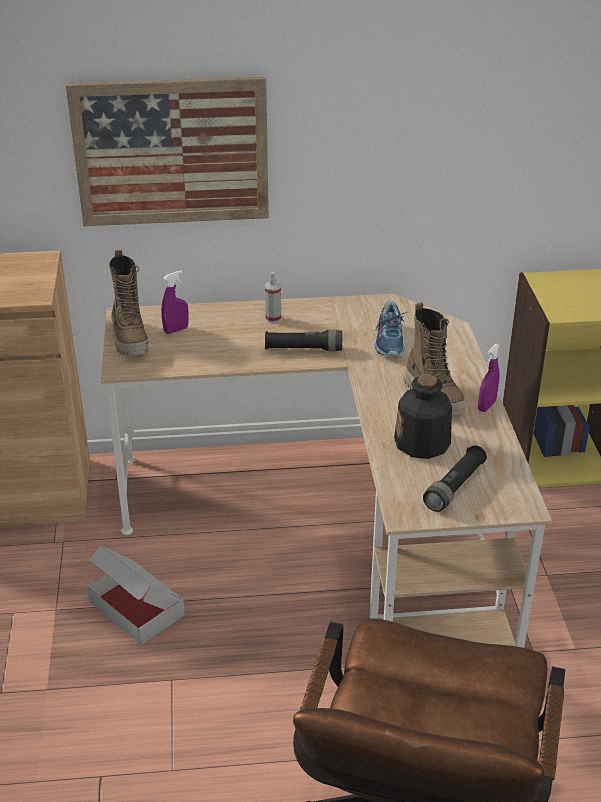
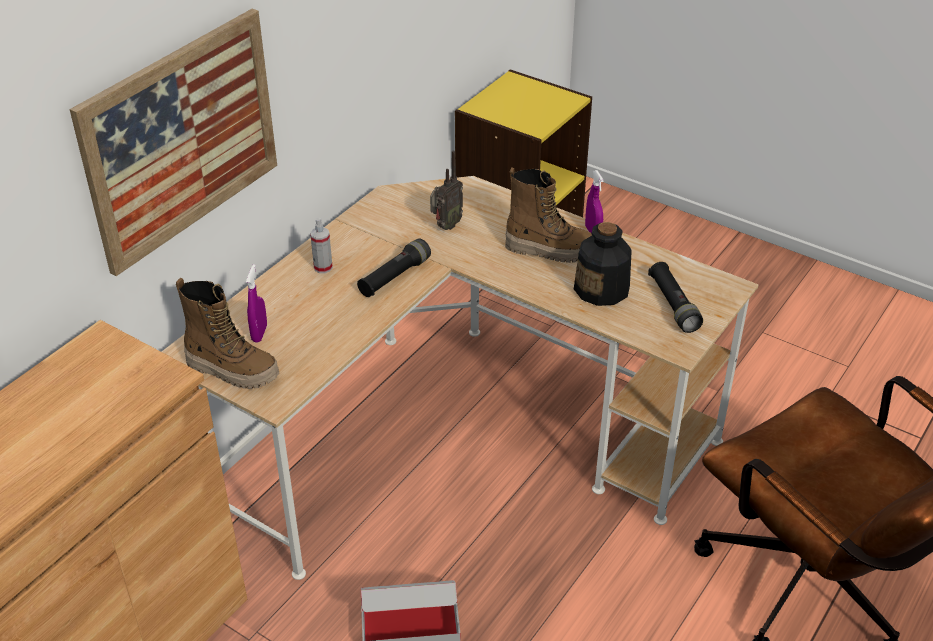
camera: 50 degrees left, 5 degrees up
shoe [375,301,406,356] -> radio [430,150,463,230]

